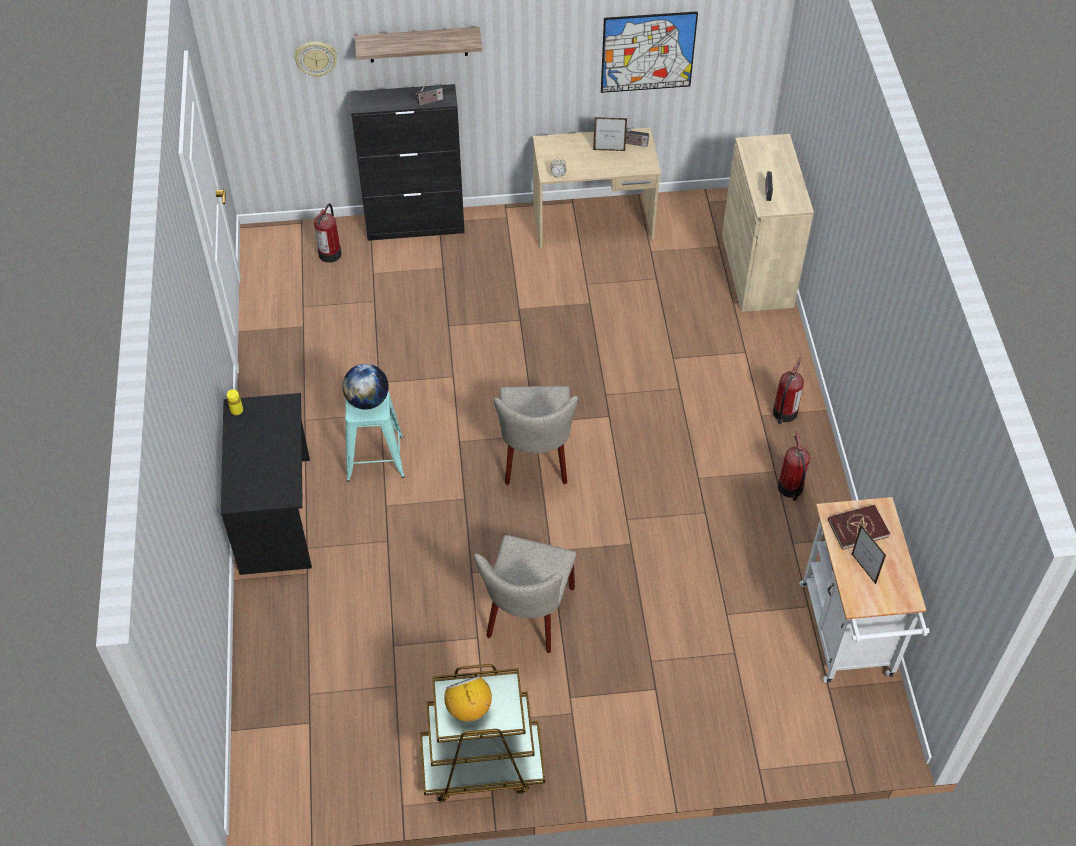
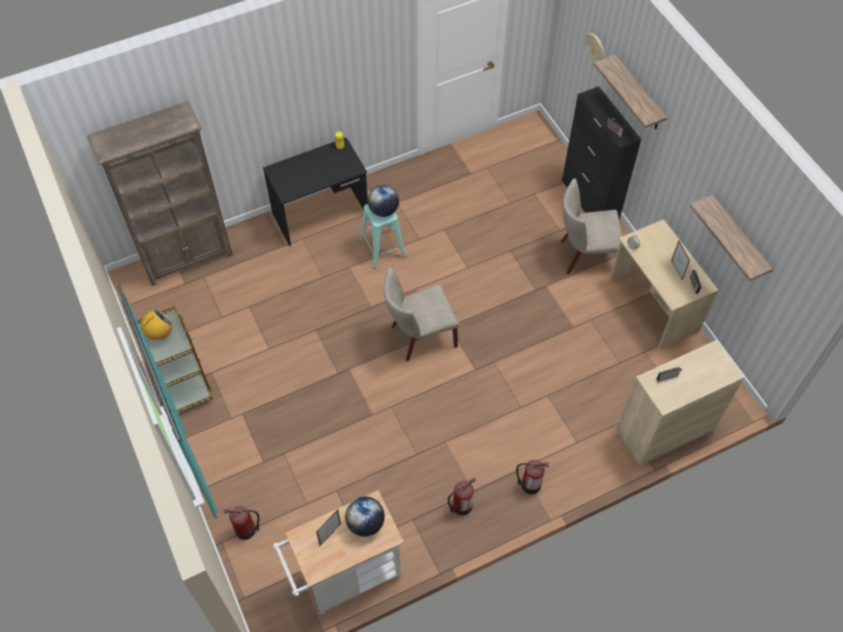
camera: 70 degrees right, 5 degrees up
fire extinguisher [314,203,341,263] -> fire extinguisher moved to [224,506,259,540]
beige chair [474,535,576,653] -> beige chair moved to [561,178,623,274]
picture [601,11,698,93] -> shelf [690,195,773,281]
red book [828,505,890,550] -> globe [345,497,385,537]
none -> brown bookcase [87,101,233,286]

